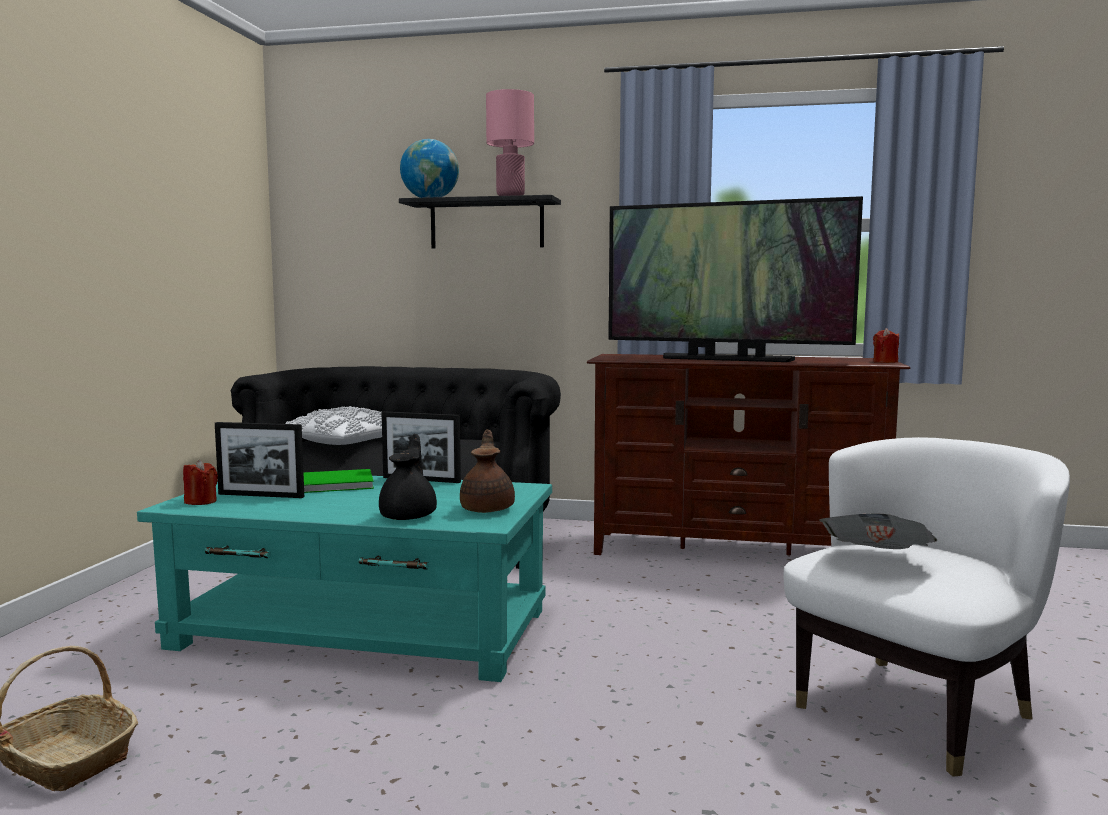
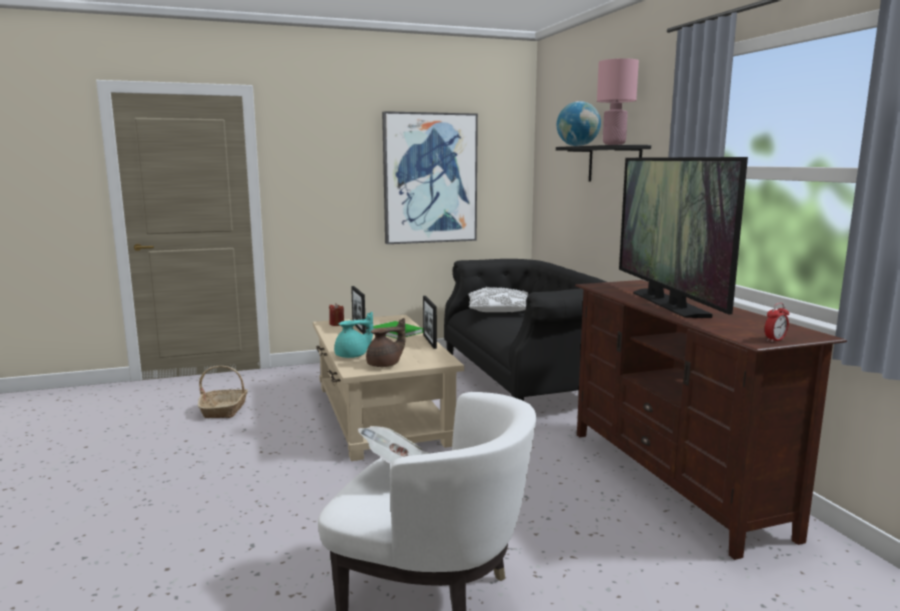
camera: 60 degrees right, 5 degrees up
turquoise coffee table [137,476,552,682] -> beige coffee table [313,315,464,461]
black teapot [379,434,437,520] -> turquoise teapot [334,312,373,358]
red candle [873,328,899,363] -> alarm clock [765,303,789,342]
none -> picture [382,111,478,244]

